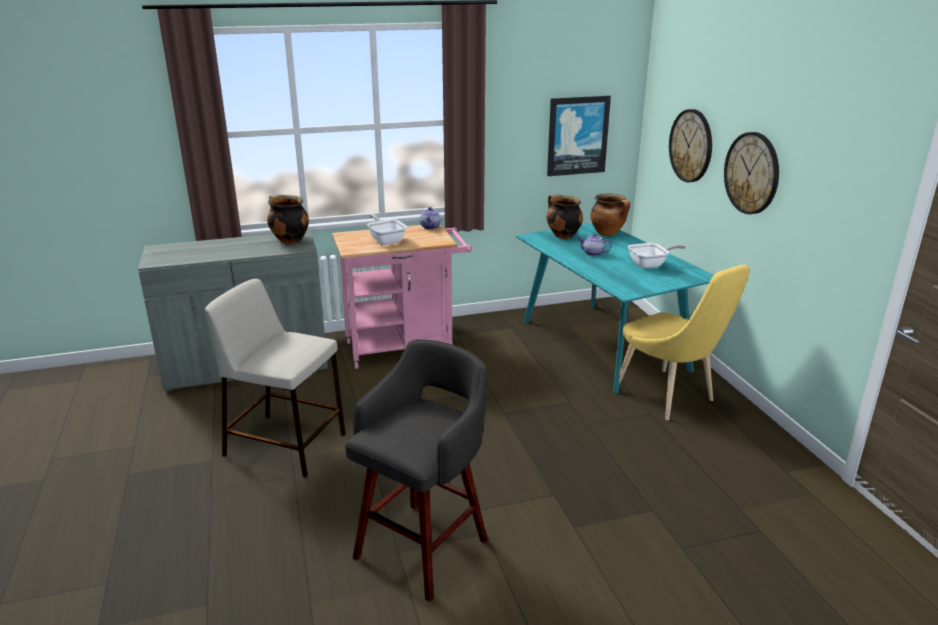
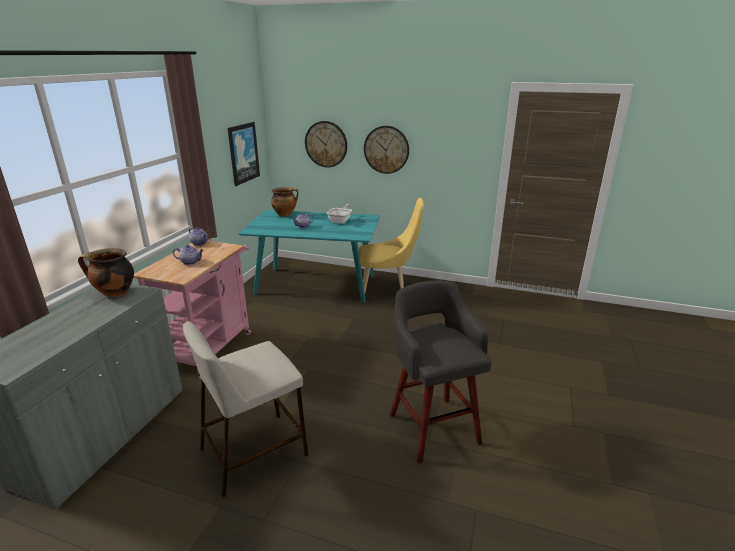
camera: 55 degrees left, 0 degrees up
frying pan [367,214,407,245] -> teapot [173,245,204,265]
cooking pot [547,195,583,239] -> none

